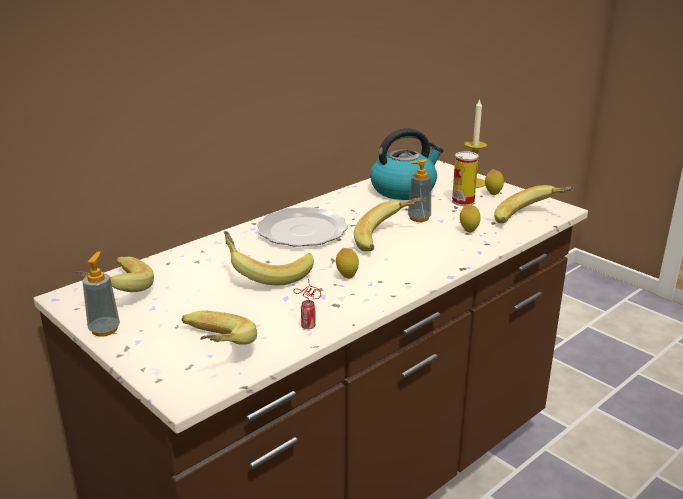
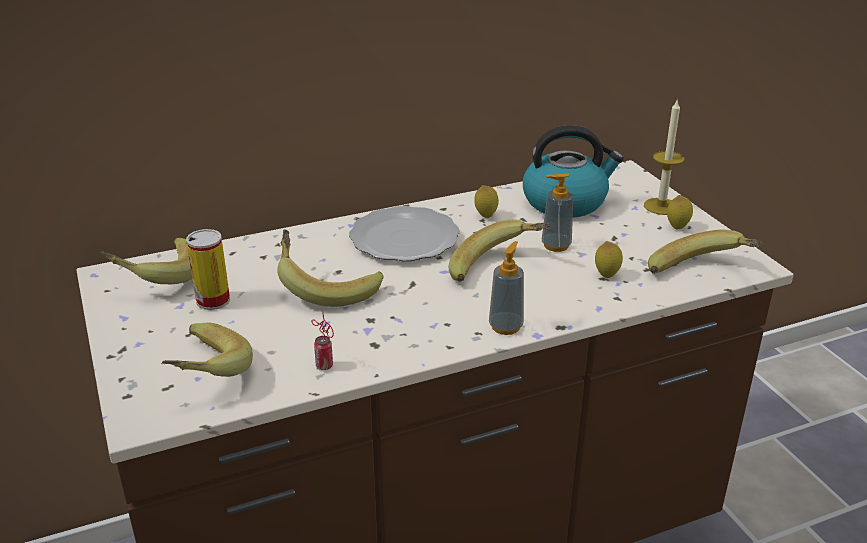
camera: 20 degrees right, 5 degrees up
soap dispenser [83,252,120,337] -> soap dispenser moved to [489,241,524,335]
lemon [336,248,359,279] -> lemon moved to [474,185,499,218]
can [452,151,479,206] -> can moved to [186,229,230,310]

